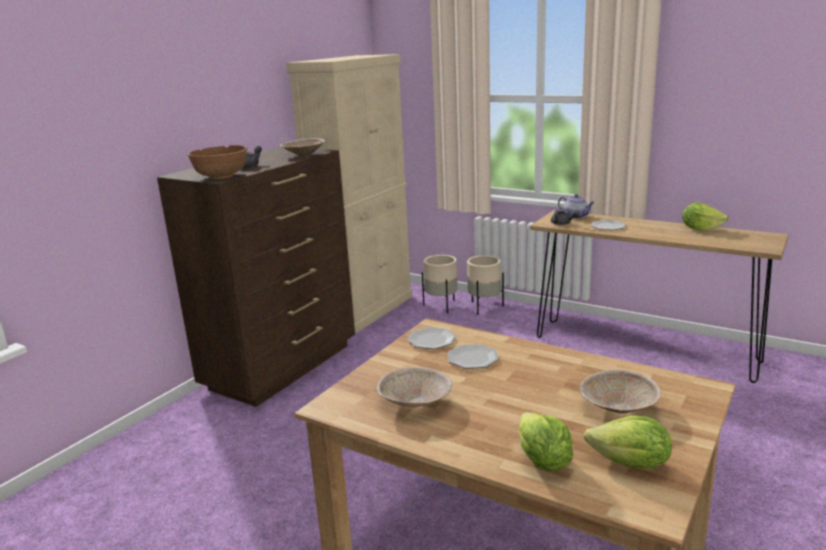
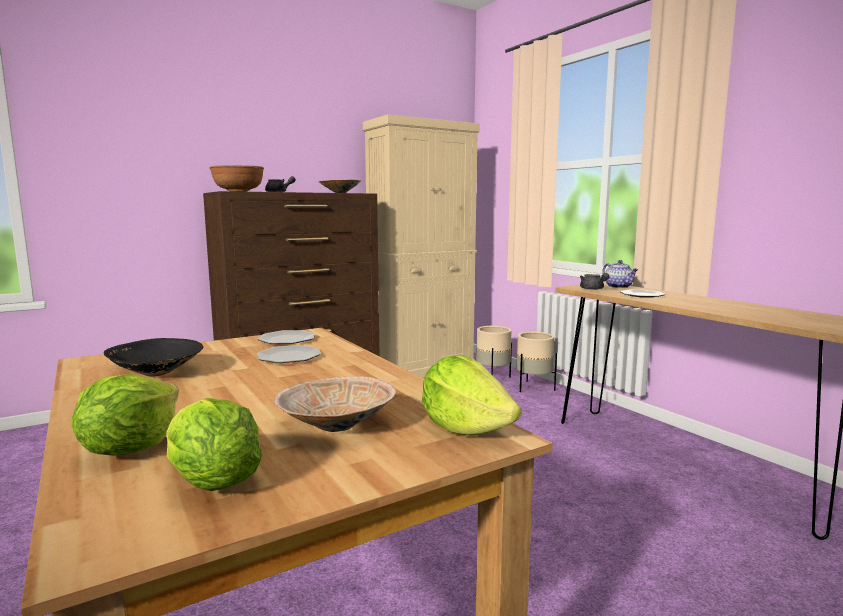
camera: 25 degrees right, 10 degrees down
beige bowl [377,367,452,407] -> black bowl [104,338,204,377]
lettuce [682,202,728,231] -> lettuce moved to [422,356,521,436]

